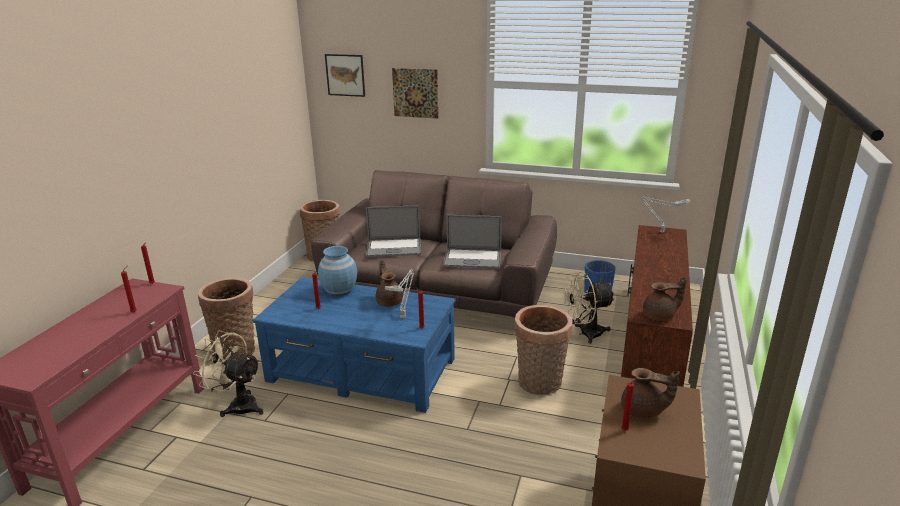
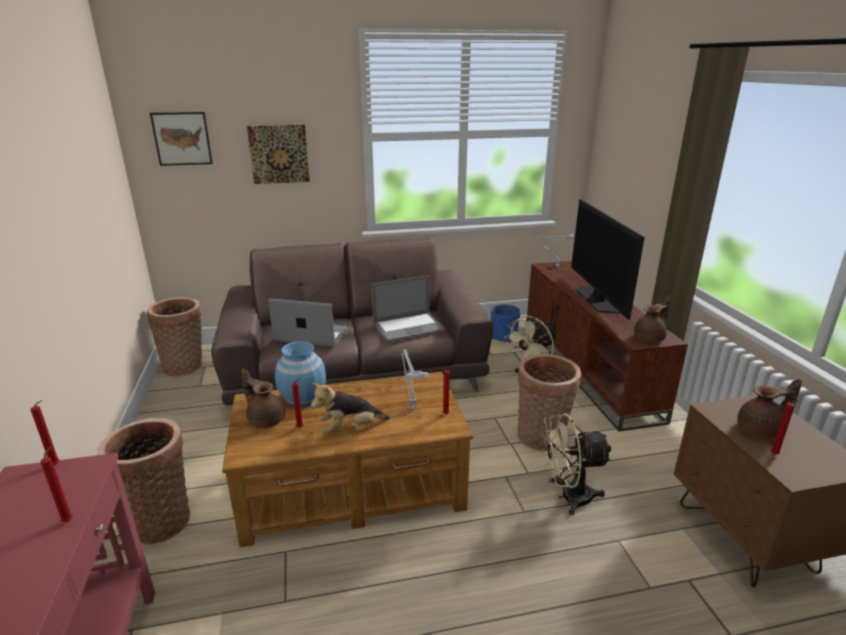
camera: 30 degrees left, 0 degrees up
beige fan [193,331,264,417] -> beige fan moved to [541,413,612,516]
blue coffee table [252,277,456,413] -> brown coffee table [222,372,473,547]
laptop [366,205,421,257] -> laptop turned 135 degrees counterclockwise [268,298,349,347]
brown teapot [376,260,404,307] -> brown teapot moved to [241,369,285,428]
none -> plush toy [311,383,390,434]
none -> television [571,199,645,320]

